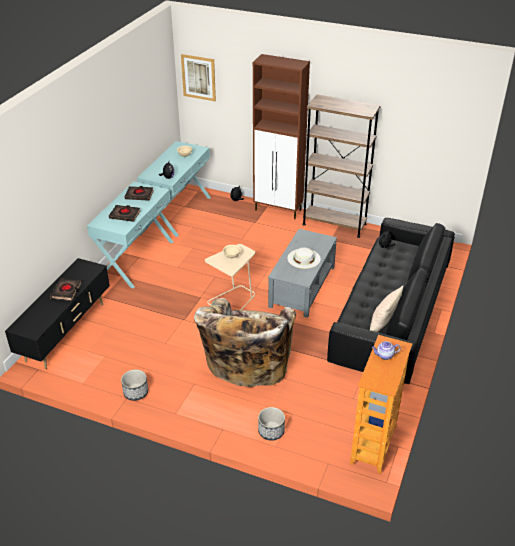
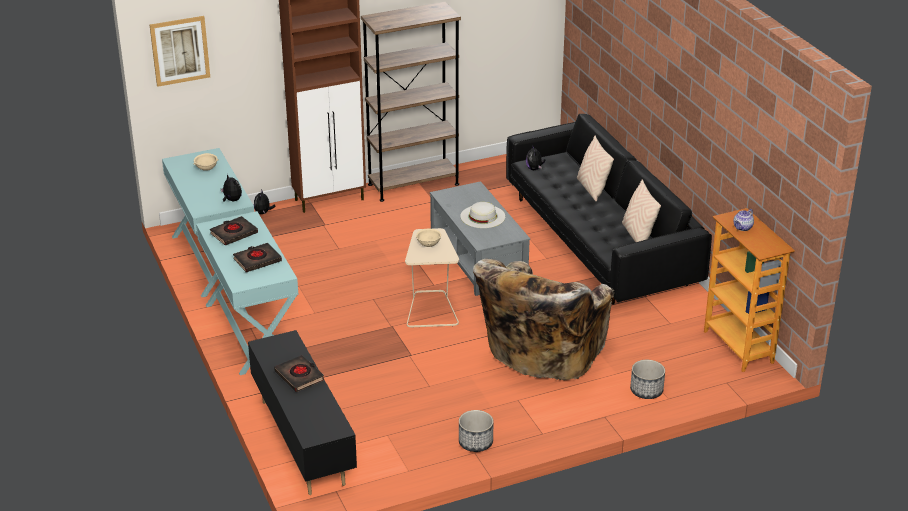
camera: 45 degrees left, 5 degrees down
beige armchair [194,298,296,387] -> beige armchair turned 60 degrees clockwise [473,259,614,380]
none -> beige pillow [577,136,614,202]

